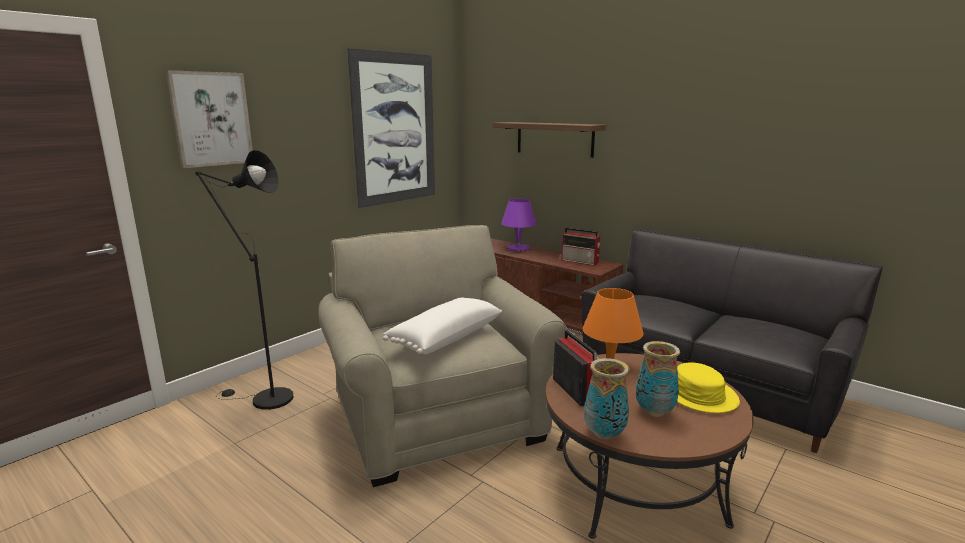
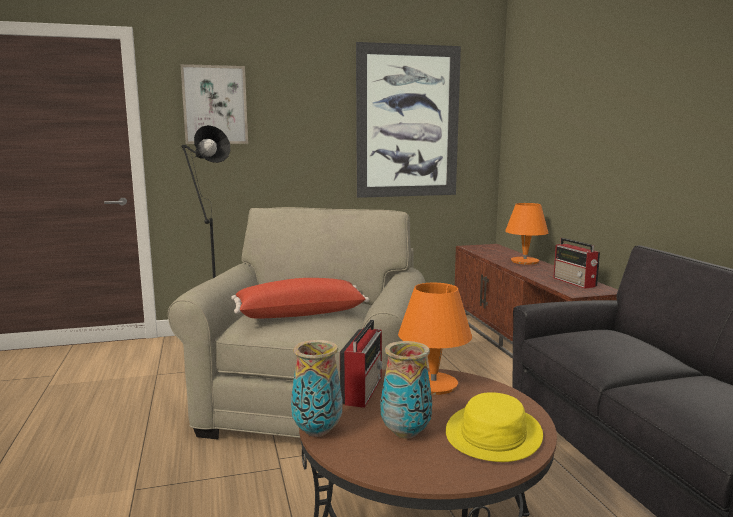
camera: 35 degrees right, 5 degrees down
white pillow [383,297,502,354] -> red pillow [231,278,369,318]
shelf [493,122,606,158] -> none
purple table lamp [501,199,536,251] -> orange table lamp [505,203,548,265]

